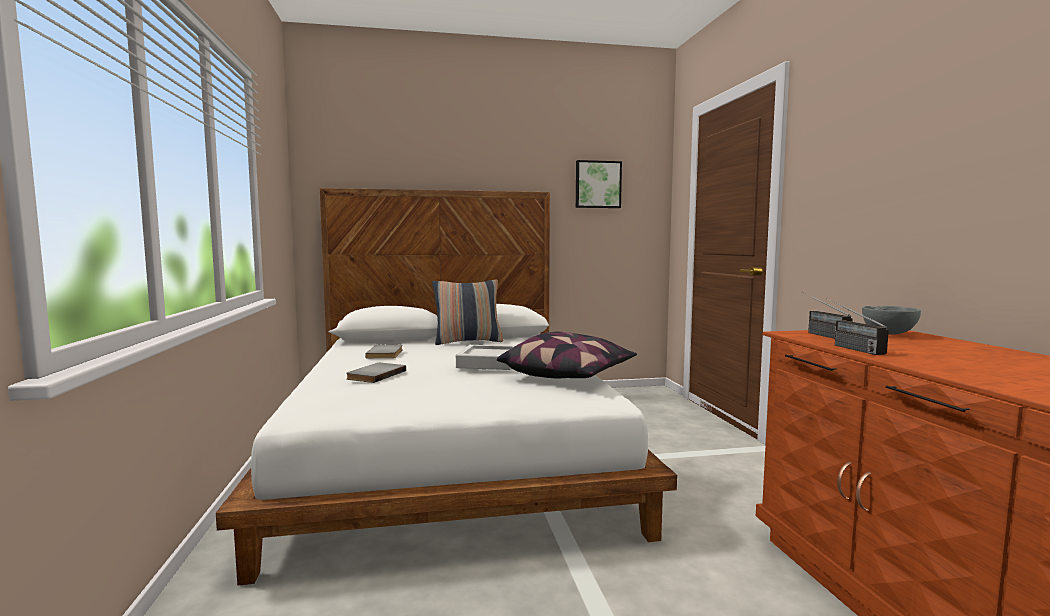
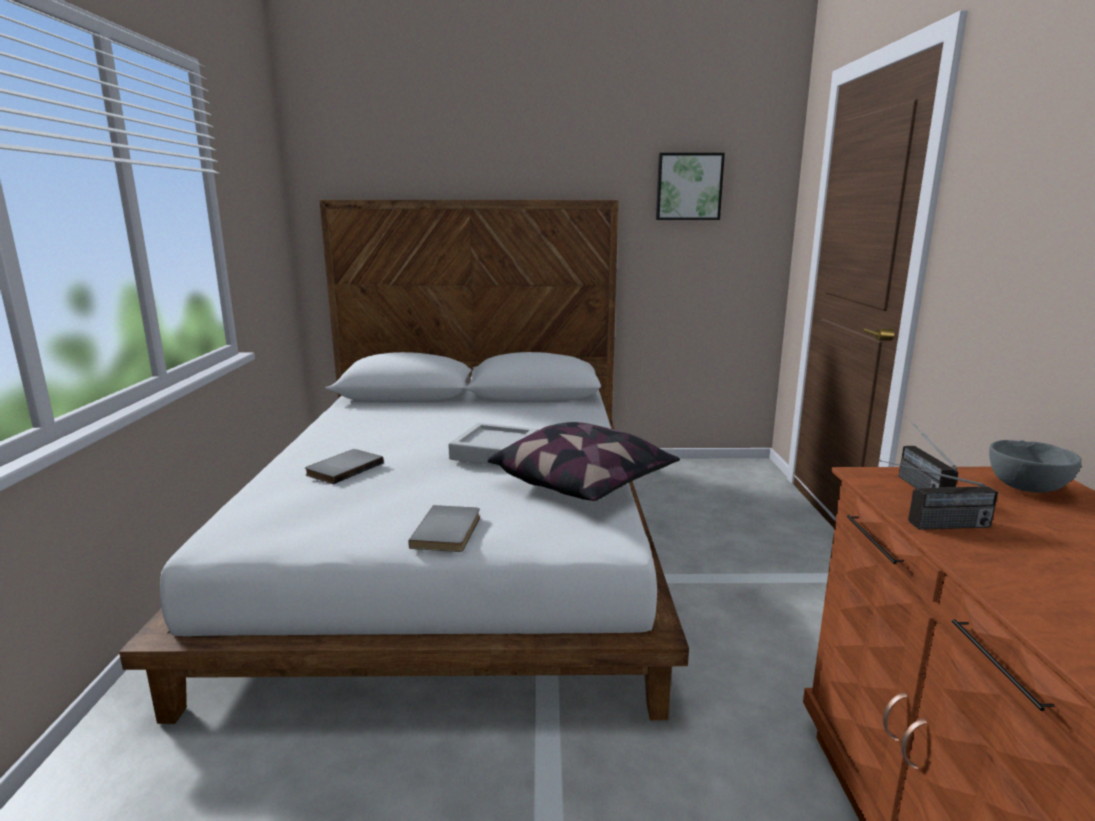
camera: 10 degrees right, 10 degrees up
grey book [365,345,403,358] -> grey book moved to [408,505,480,552]
pillow [432,279,503,345] -> none
radio [826,298,889,355] -> radio turned 90 degrees counterclockwise [879,460,998,530]

